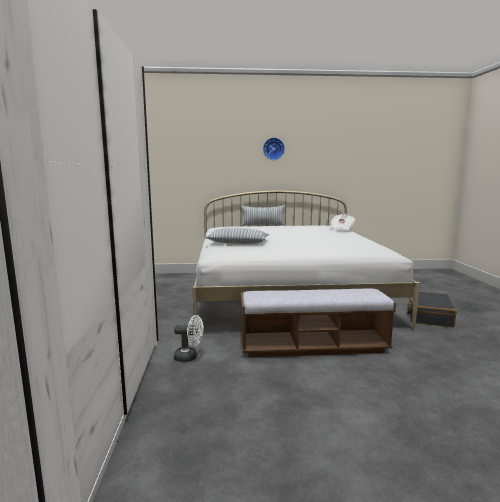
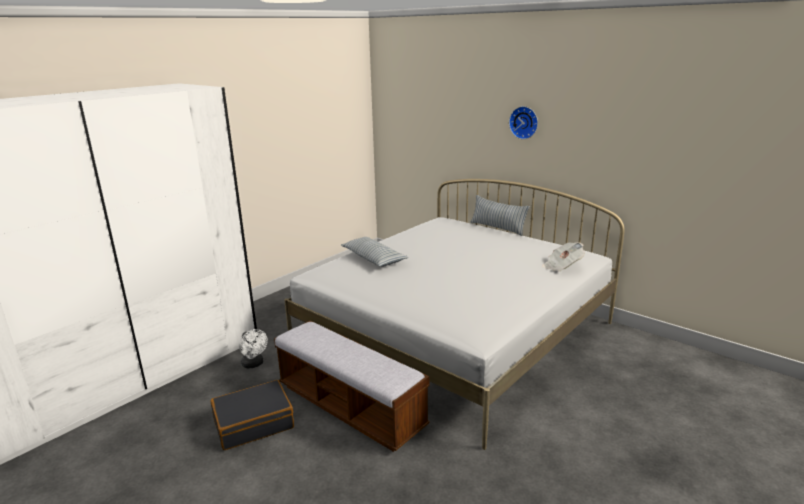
camera: 45 degrees right, 10 degrees up
black suitcase [407,292,457,327] -> black suitcase moved to [210,380,294,450]

